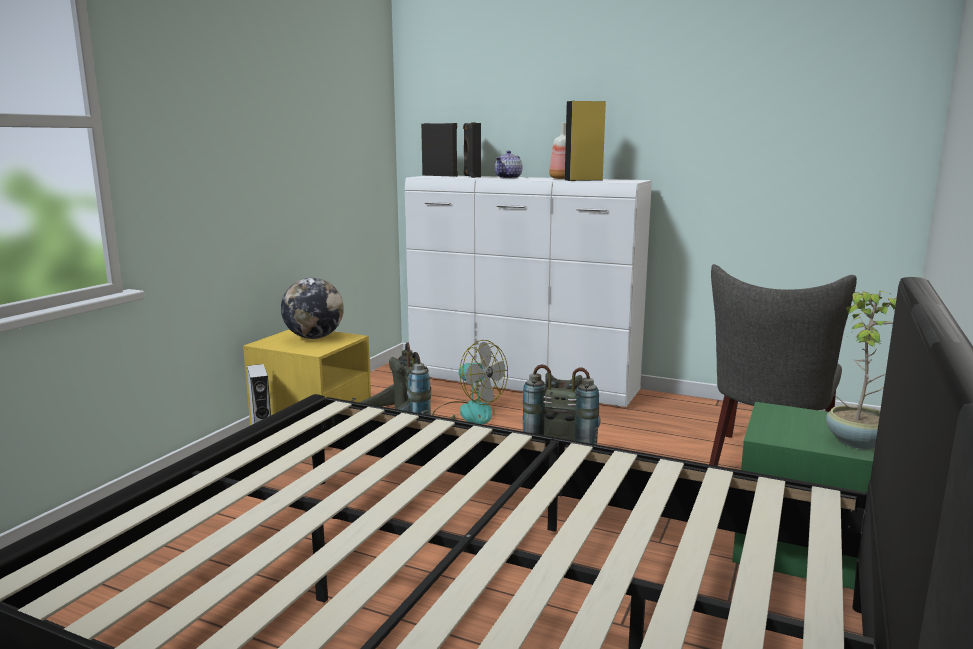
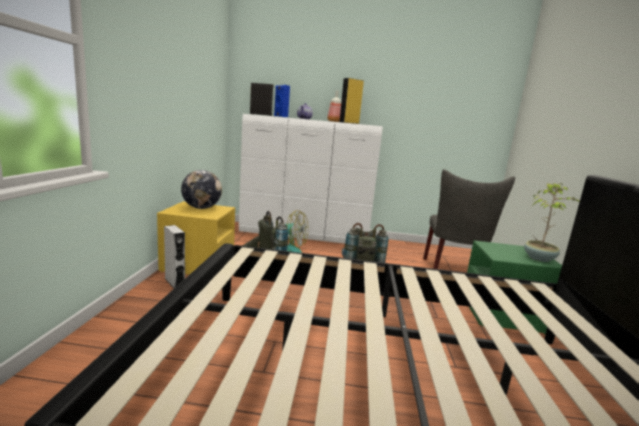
camera: 20 degrees left, 0 degrees up
black speaker [463,123,481,178] -> blue speaker [274,85,290,117]

